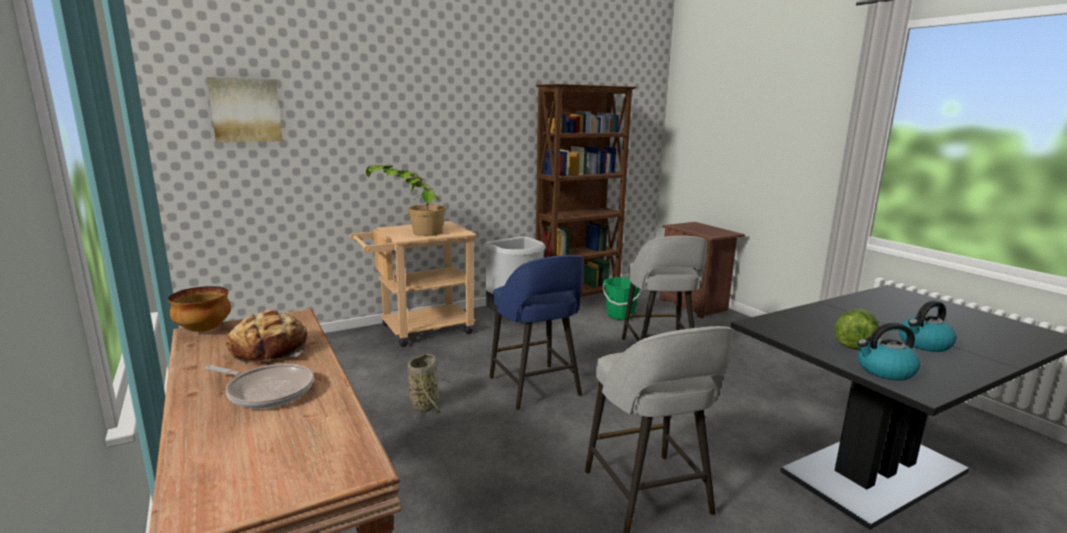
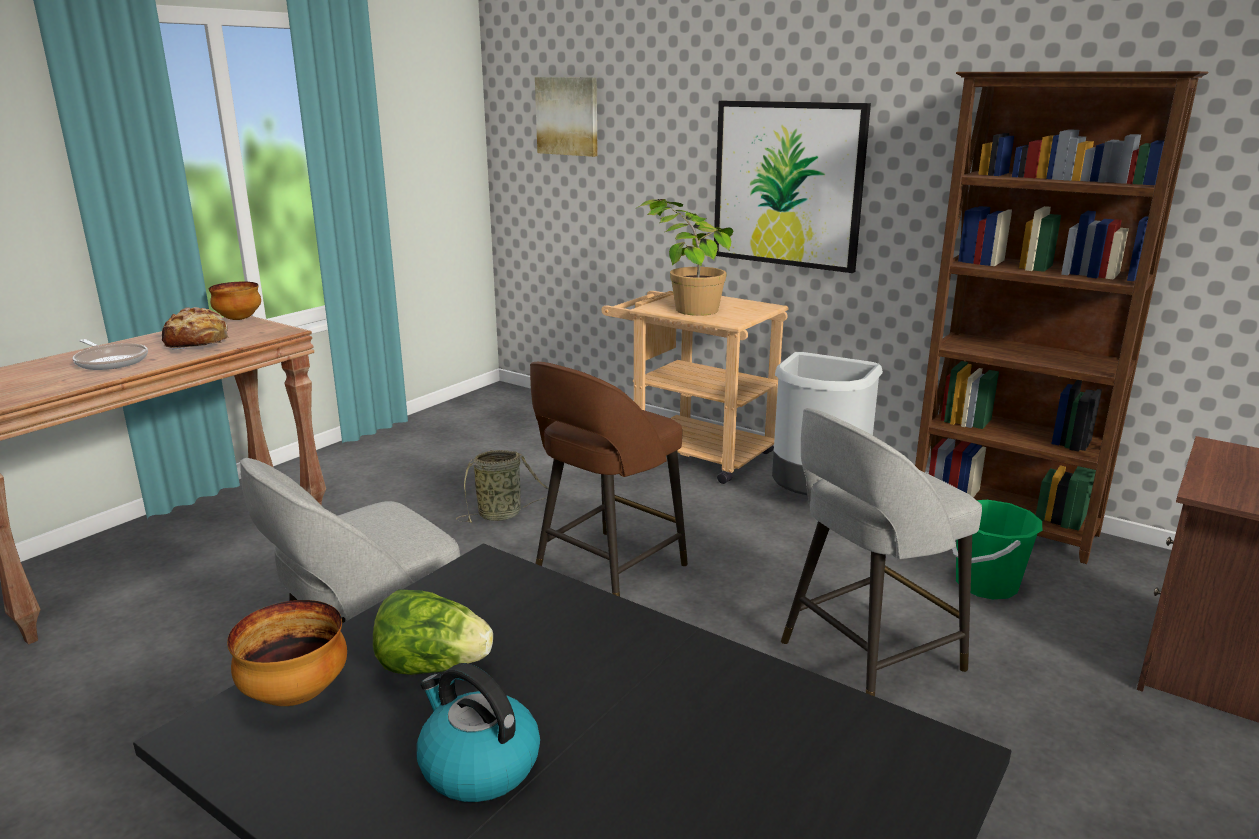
camera: 65 degrees right, 5 degrees up
frying pan [205,364,314,409] -> frying pan turned 45 degrees counterclockwise [72,339,148,370]
blue stool [490,255,584,410] -> brown stool [530,362,688,597]
kettle [857,323,920,381] -> bowl [227,600,347,706]
none -> picture [714,101,871,273]

